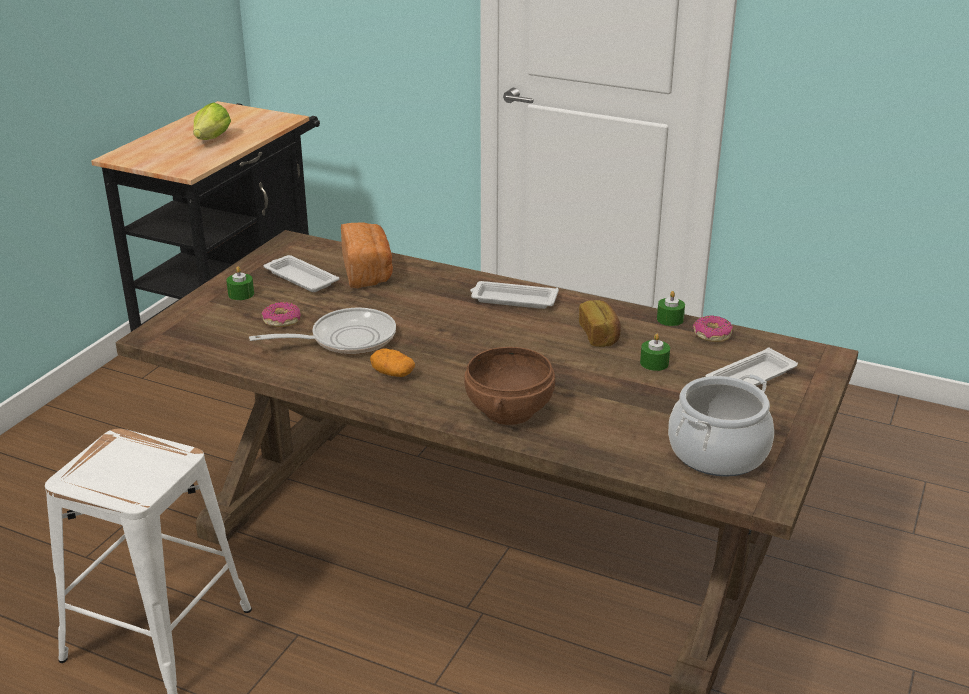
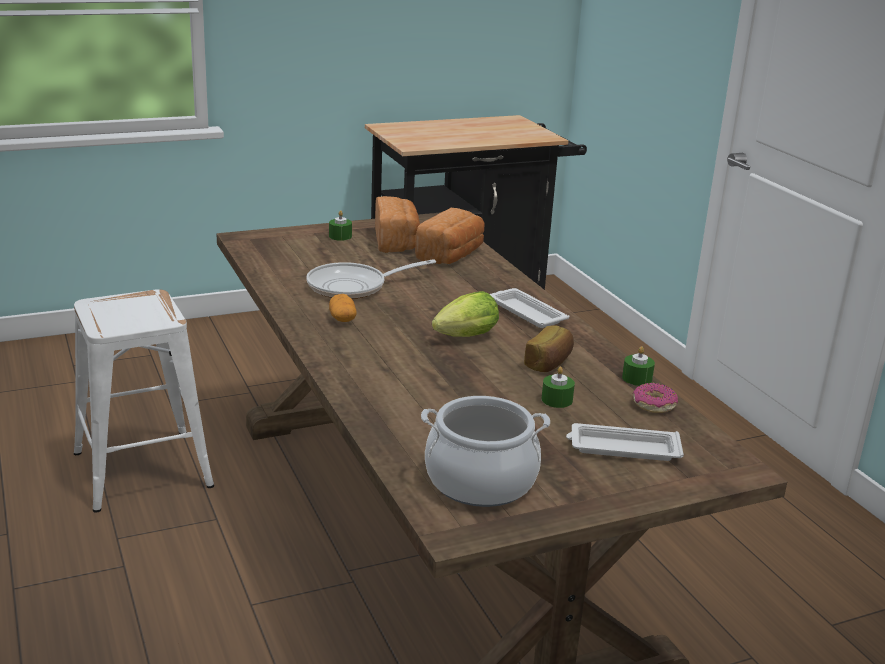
camera: 40 degrees right, 5 degrees down
lettuce [193,102,231,140] -> lettuce moved to [432,291,499,337]
frying pan [249,308,396,354] -> frying pan turned 135 degrees clockwise [307,259,436,299]
donut [262,302,301,327] -> none
white tray [263,255,339,292] -> bread [375,196,420,253]
brown bowl [464,347,555,425] -> none

